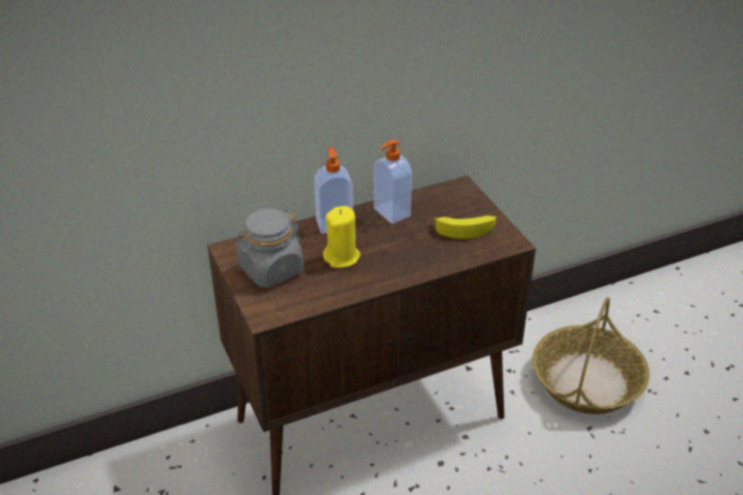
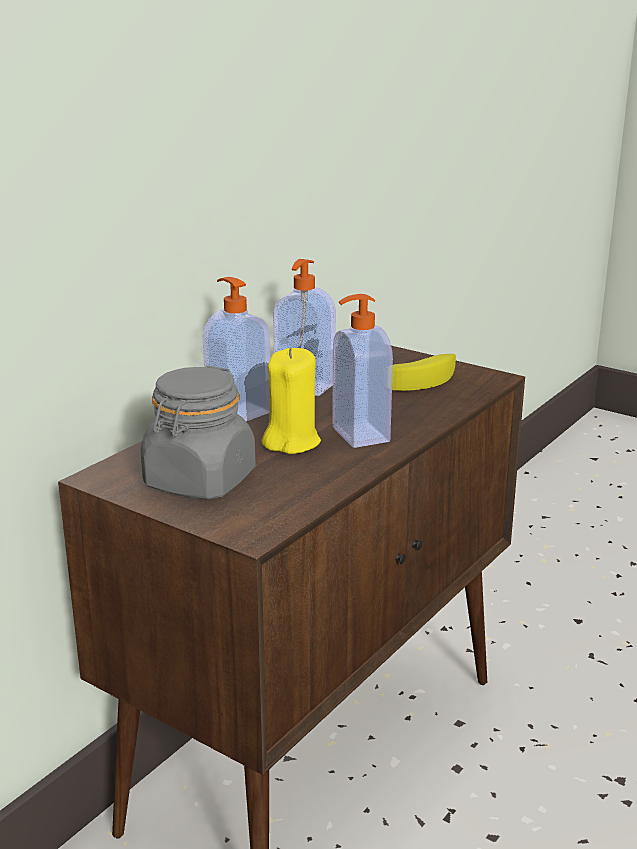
camera: 30 degrees left, 15 degrees down
basket [532,297,650,414] -> none
none -> soap dispenser [332,294,393,448]

